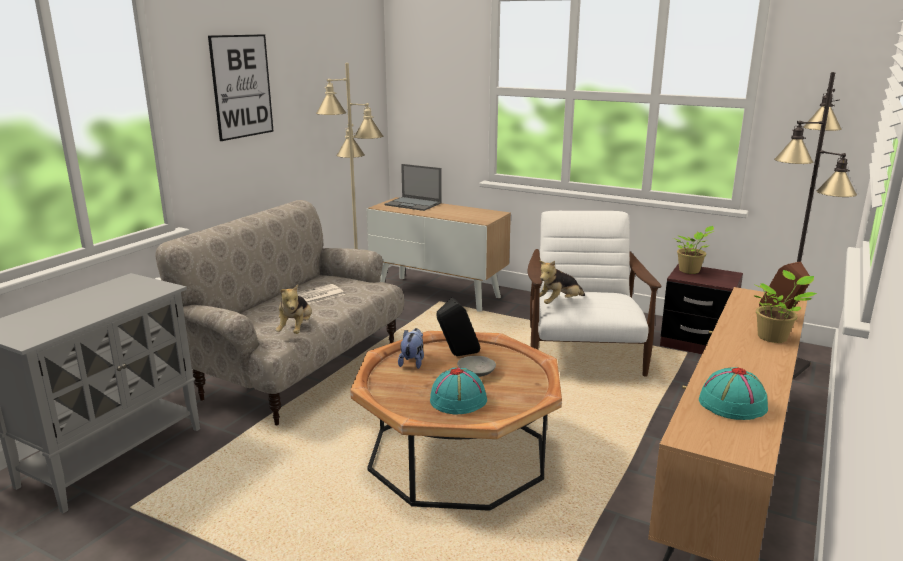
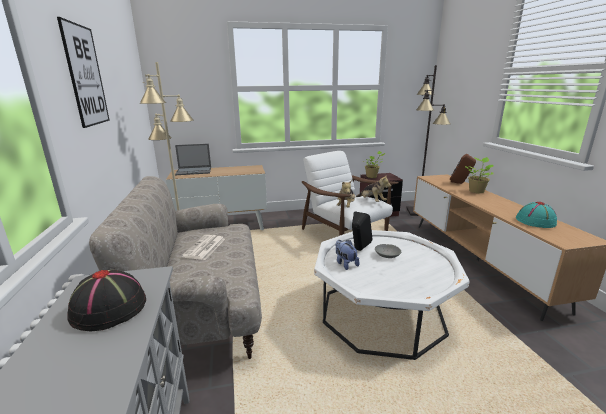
camera: 40 degrees left, 0 degrees up
plush toy [276,284,312,334] -> plush toy moved to [356,174,391,202]
brown coffee table [350,331,562,511] -> white coffee table [314,230,470,360]
turquoise hat [430,367,487,415] -> none
none -> black hat [67,270,146,331]

